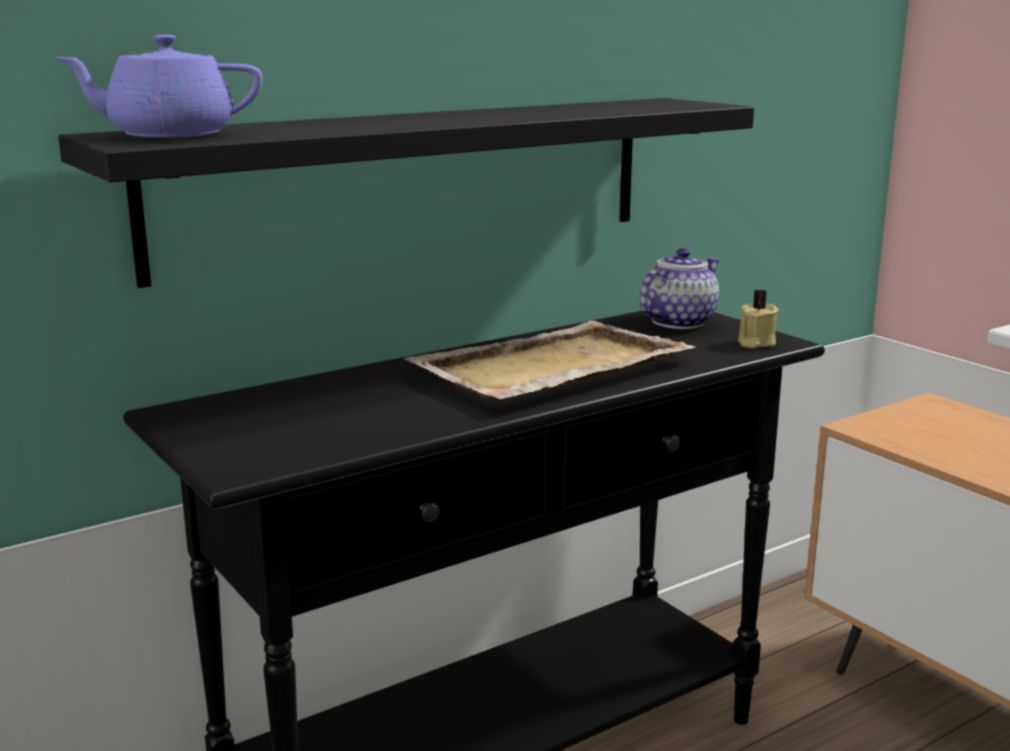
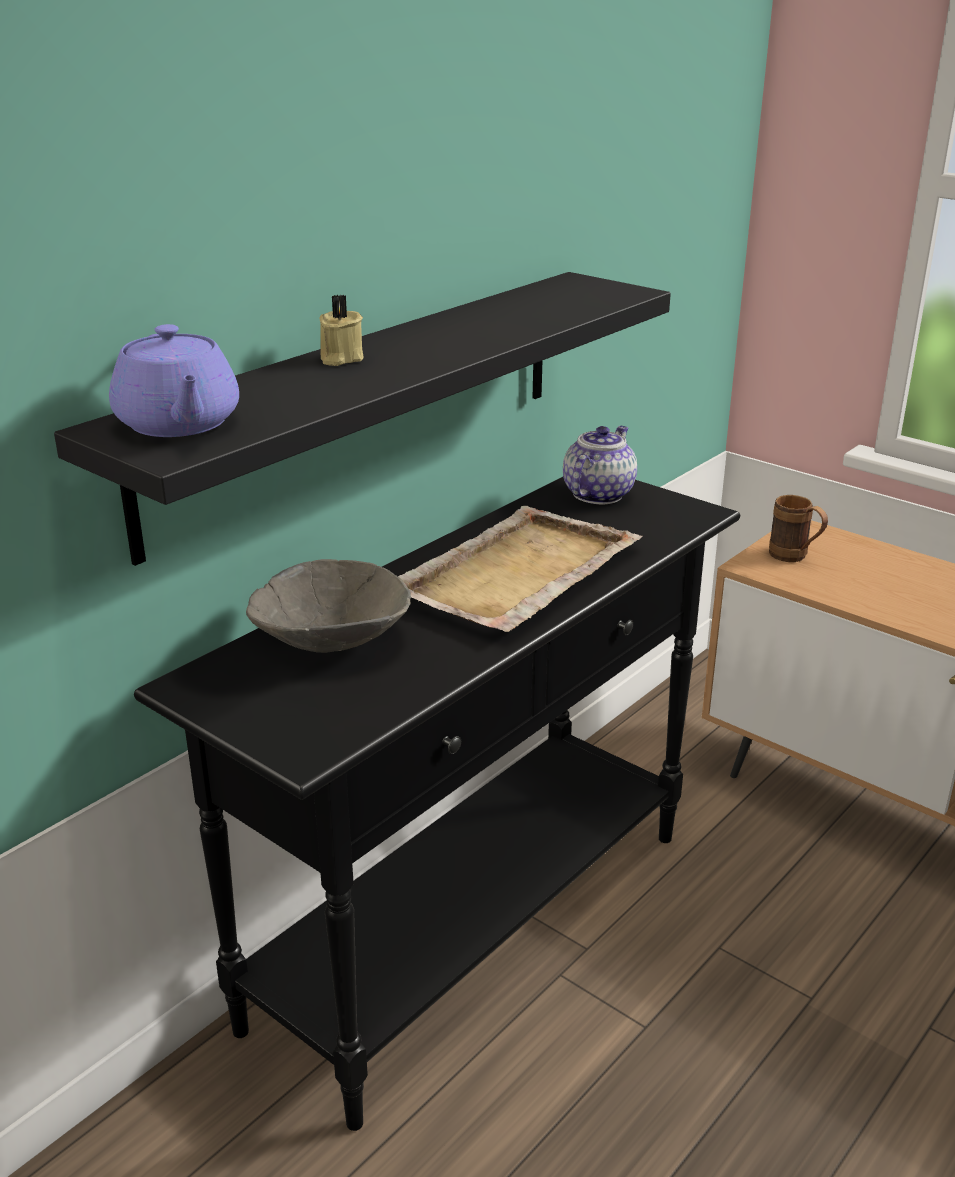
camera: 15 degrees left, 10 degrees up
purple teapot [55,35,263,138] -> purple teapot turned 90 degrees counterclockwise [109,324,239,437]
beige candle [738,290,779,349] -> beige candle moved to [320,295,364,366]
none -> grey bowl [246,559,411,653]
none -> brown mug [769,495,828,562]

